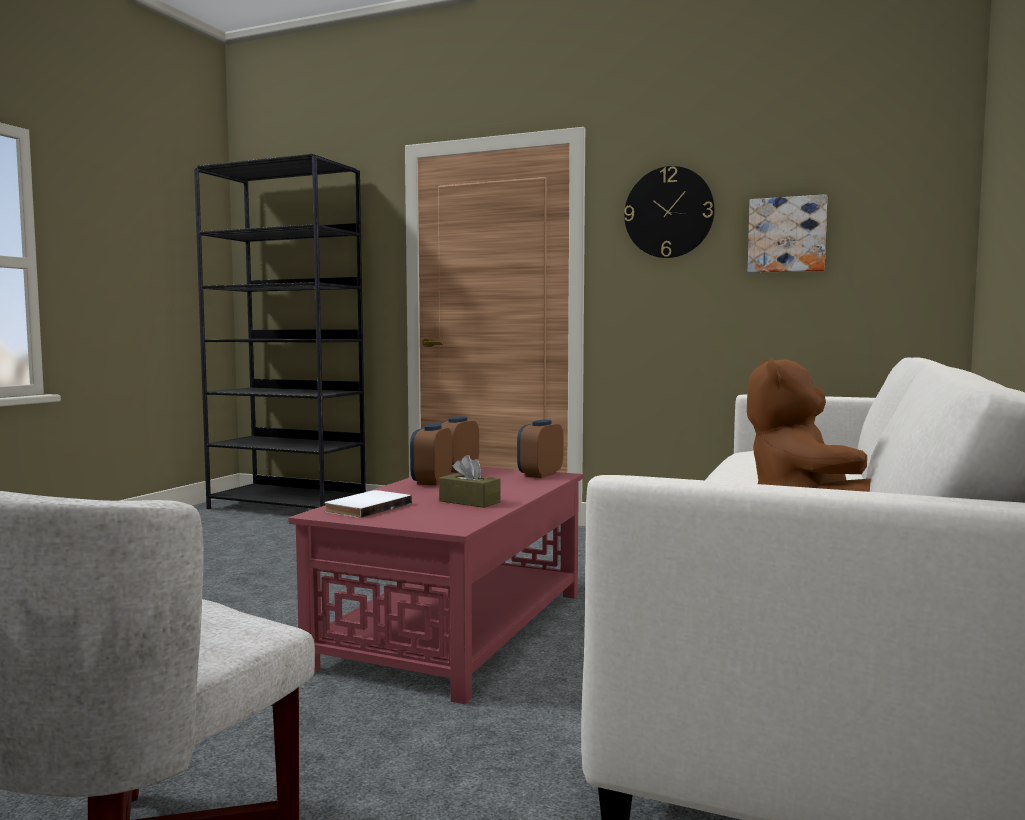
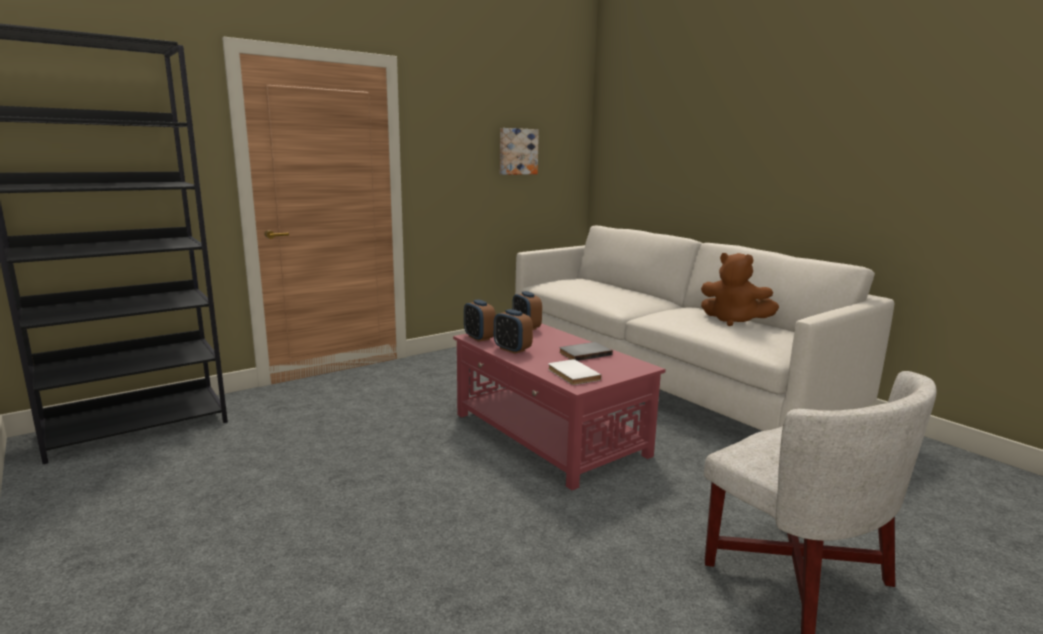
camera: 60 degrees left, 10 degrees up
brown tissue box [439,455,501,508] -> grey book [559,342,613,361]
wall clock [624,166,715,258] -> none

